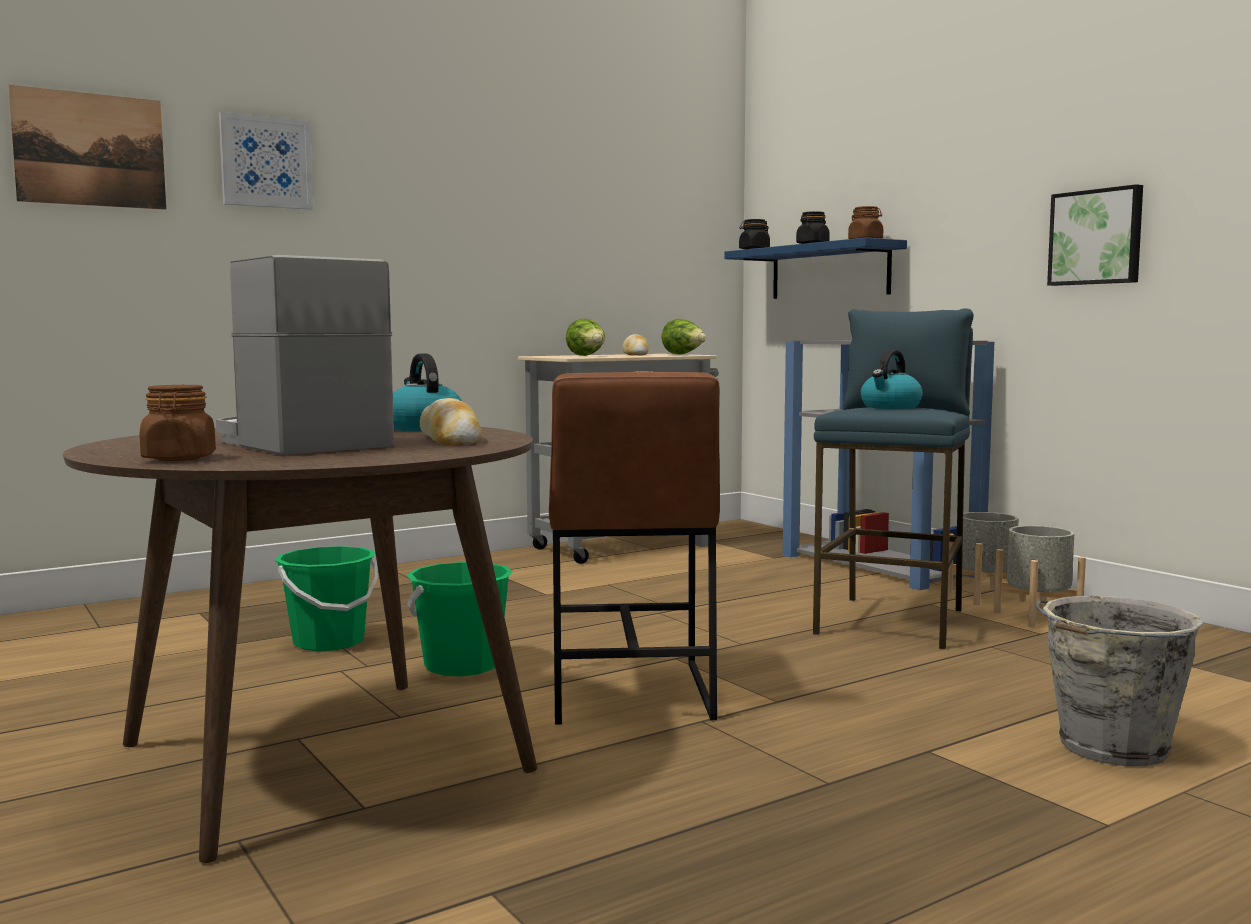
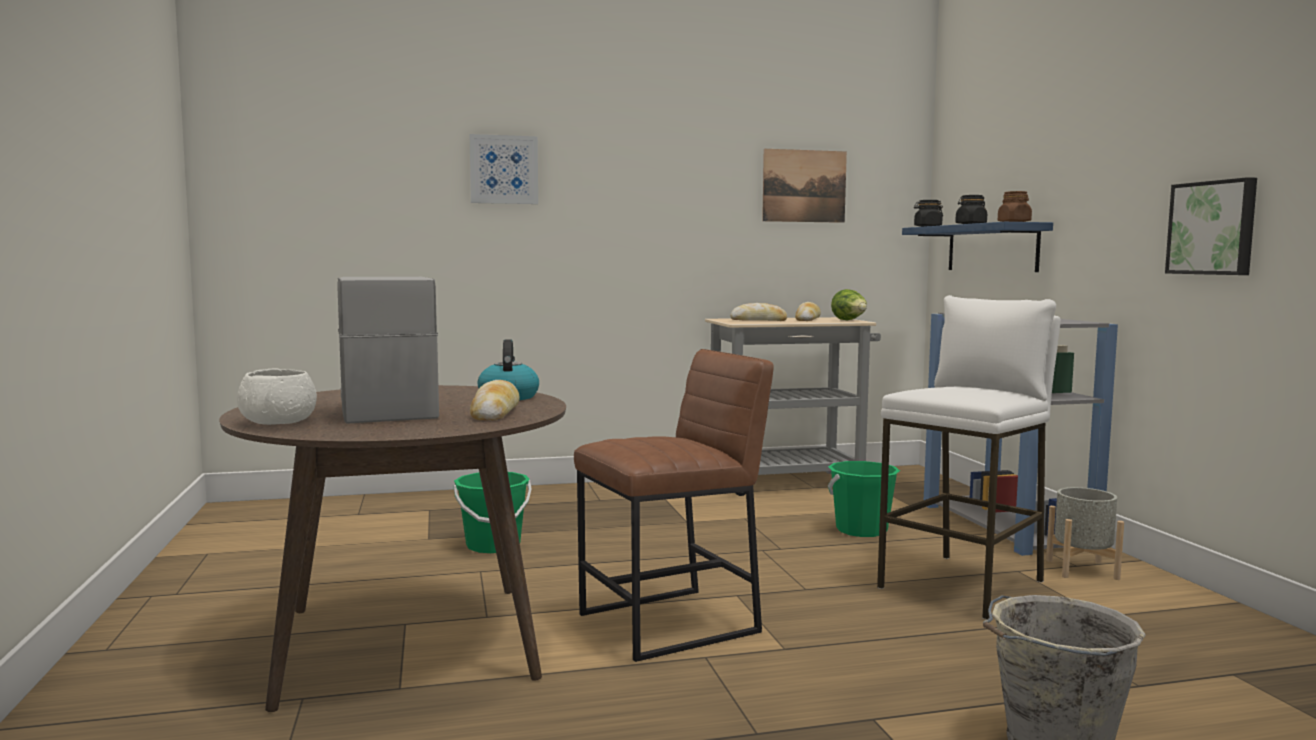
camera: 20 degrees right, 0 degrees up
picture [8,85,166,210] -> picture moved to [762,149,847,223]
brown jar [140,385,216,461] -> white bowl [237,369,317,425]
green bucket [407,562,513,677] -> green bucket moved to [828,461,900,537]
brown chair [549,372,720,725] -> brown chair turned 135 degrees counterclockwise [574,349,774,662]
lettuce [566,319,605,356] -> bread [730,303,787,321]
blue stool [813,308,974,649] -> white stool [877,295,1061,620]
kettle [861,349,923,409] -> none
grey planter [994,526,1086,627] -> none

